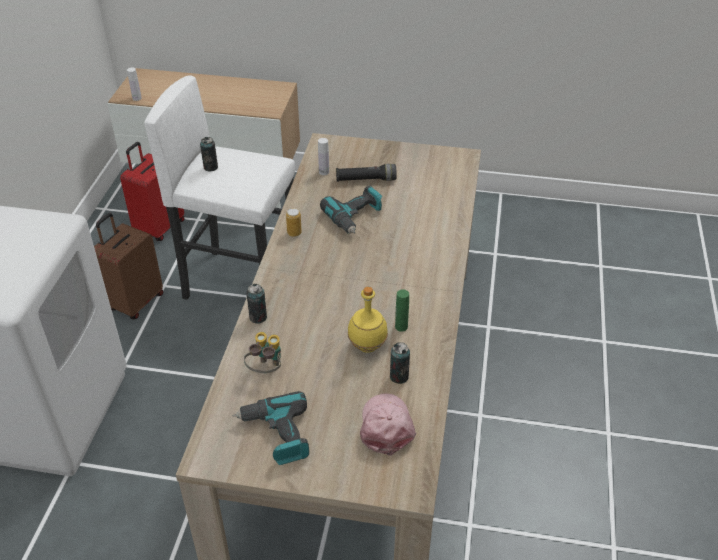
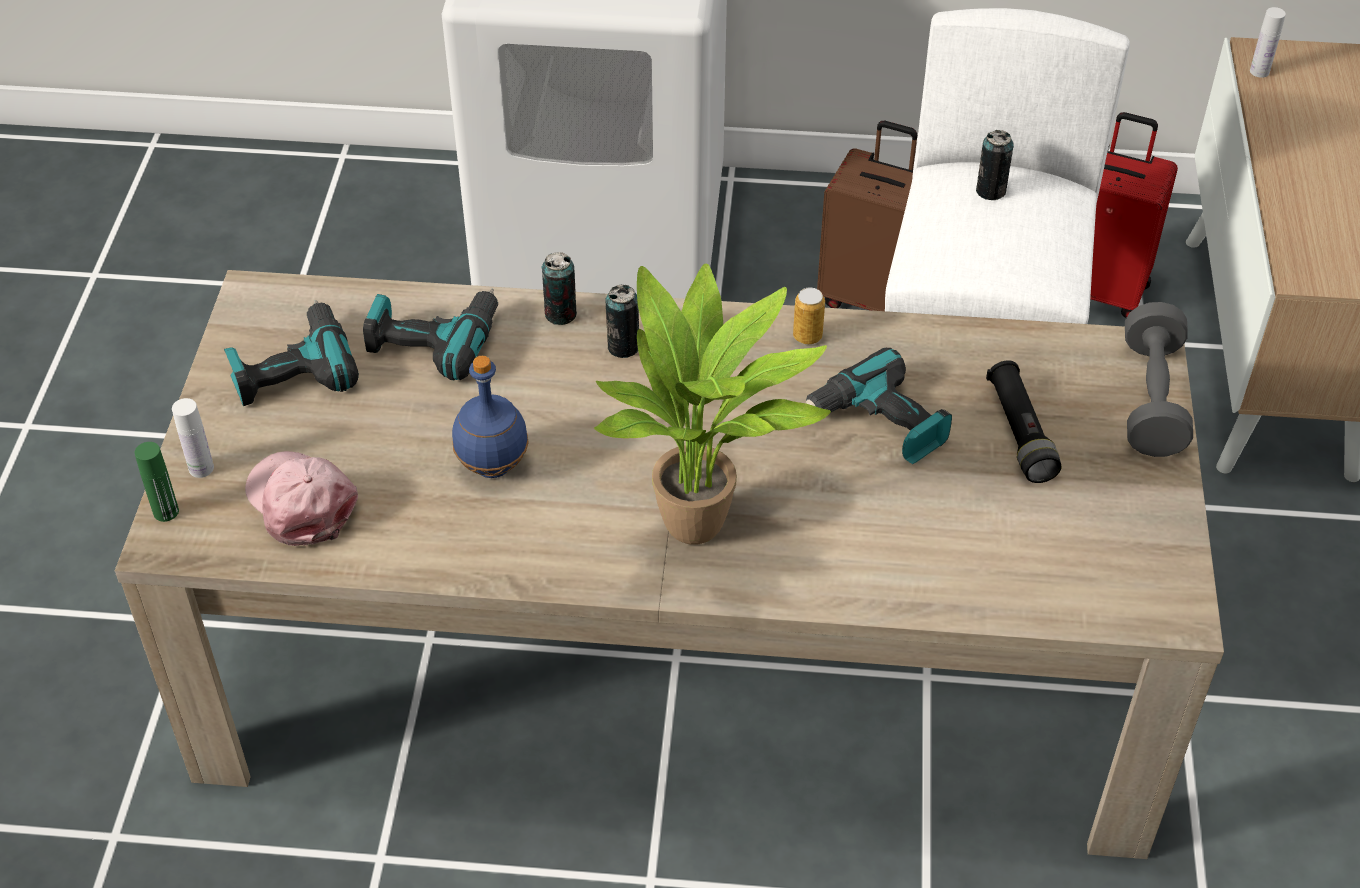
camera: 85 degrees right, 5 degrees up
binoculars [244,332,281,373] -> power drill [363,289,498,380]
white bottle [318,138,329,175] -> white bottle moved to [172,398,214,478]
yellow bottle [348,286,388,353] -> blue bottle [452,356,529,478]
pink cap [360,393,416,456] -> pink cap turned 120 degrees counterclockwise [245,451,358,546]
can [390,342,410,384] -> can moved to [606,285,639,358]
green bottle [395,289,409,332] -> green bottle moved to [135,442,179,522]
none -> potted plant [594,264,831,545]
none -> grey dumbbell [1125,302,1193,457]

